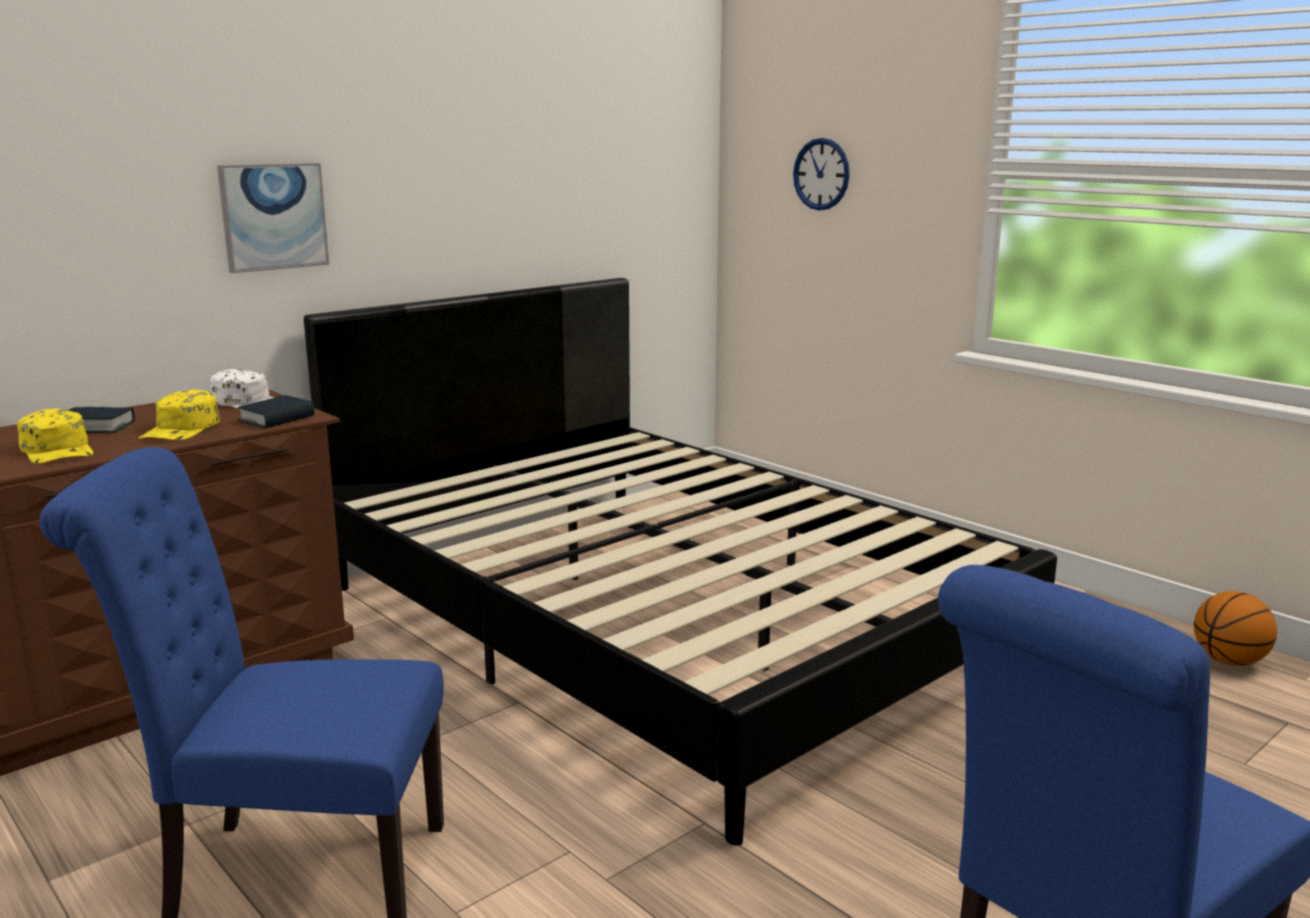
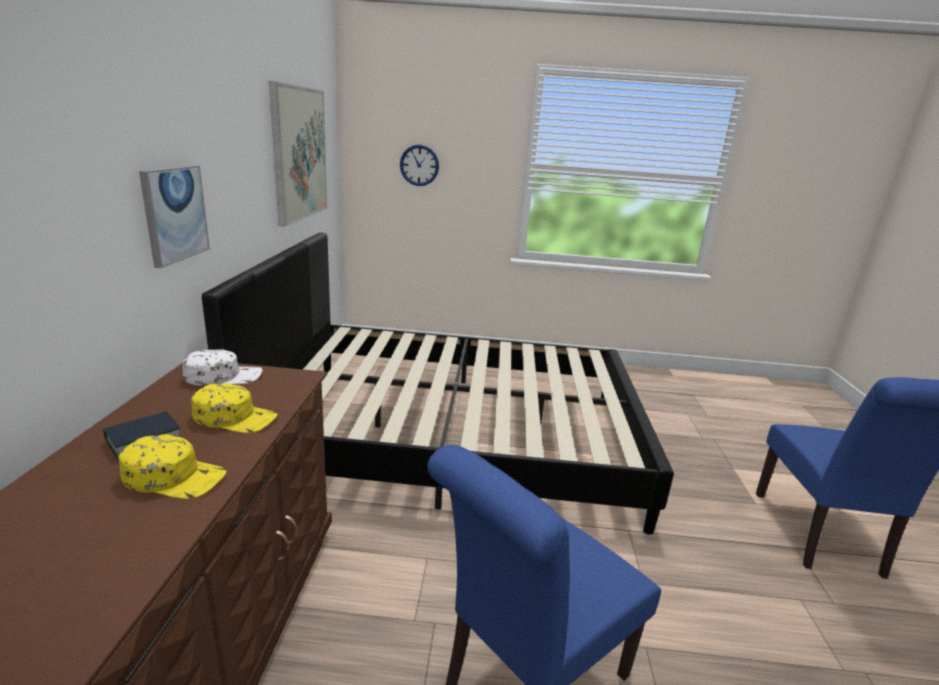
camera: 45 degrees left, 5 degrees up
yellow cap [138,390,220,440] -> yellow cap turned 45 degrees counterclockwise [191,383,277,433]
book [238,395,314,428] -> none
basketball [1194,591,1277,666] -> none
none -> picture [269,81,328,227]

